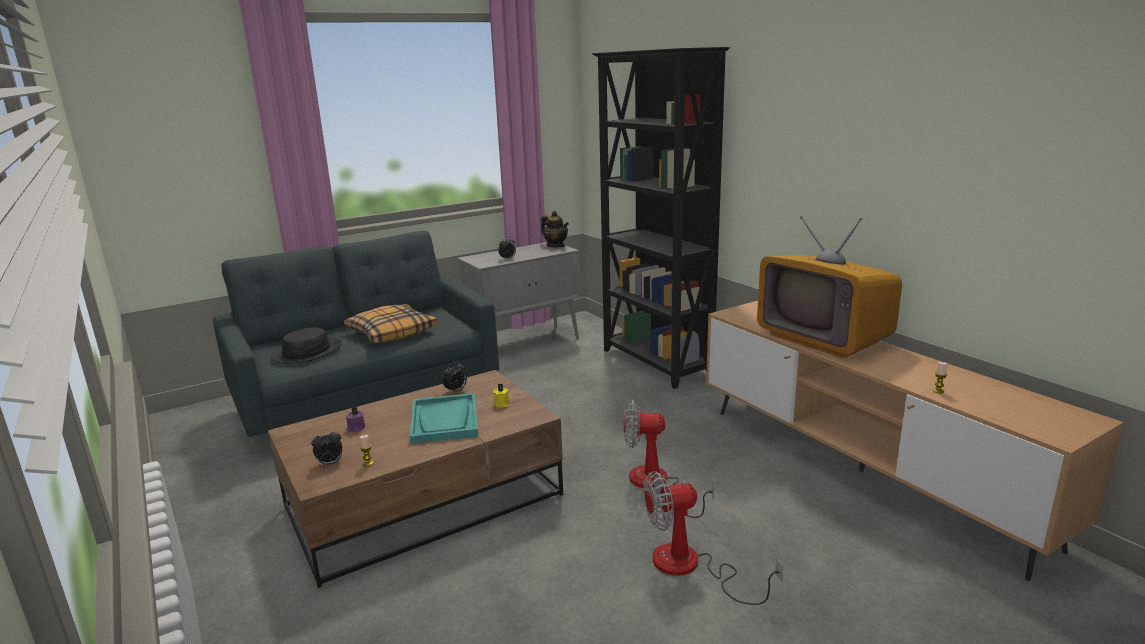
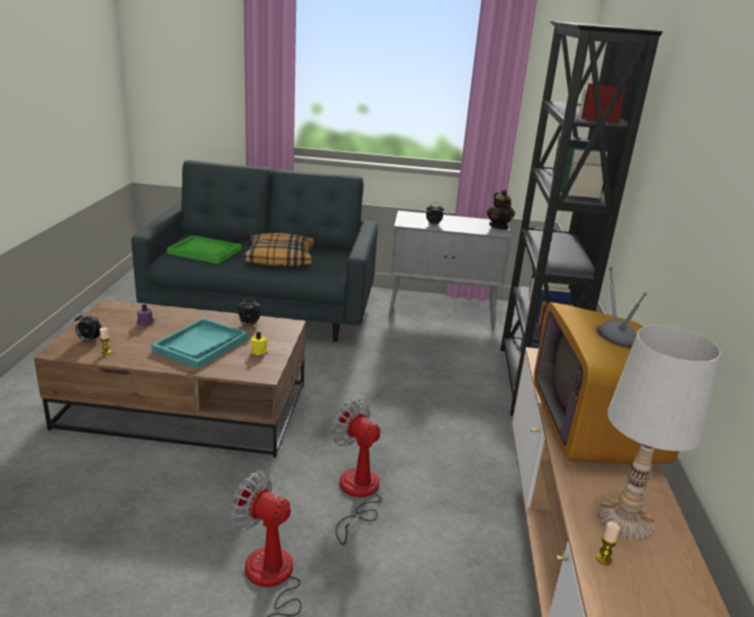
camera: 35 degrees right, 5 degrees up
black hat [270,327,342,364] -> green tray [167,235,242,264]
none -> white table lamp [598,325,721,540]

